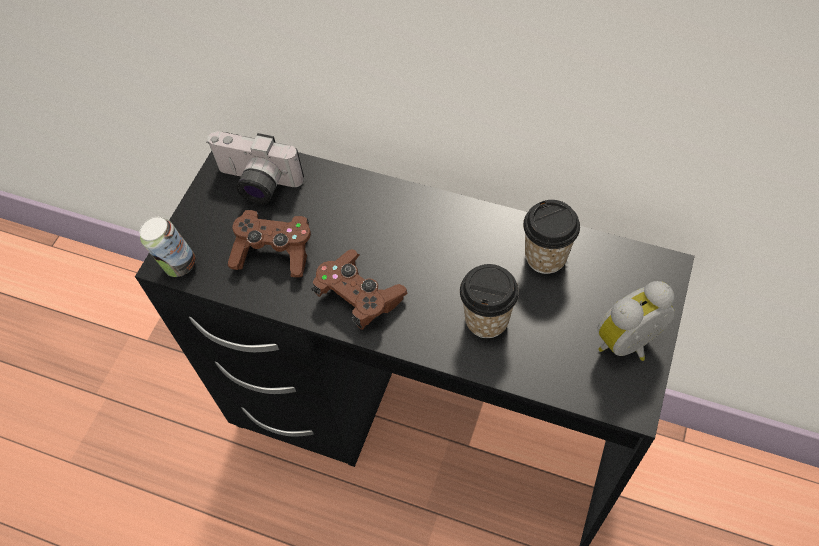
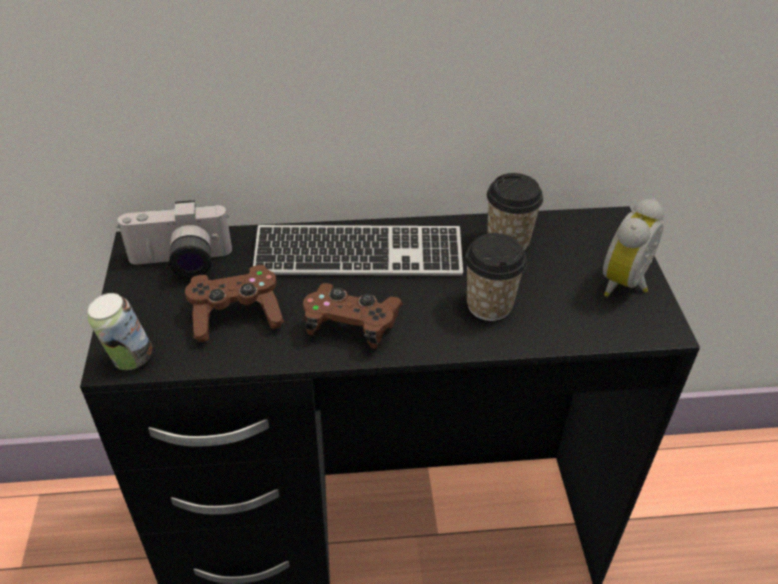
camera: 30 degrees left, 15 degrees down
none -> keyboard [253,225,463,276]

